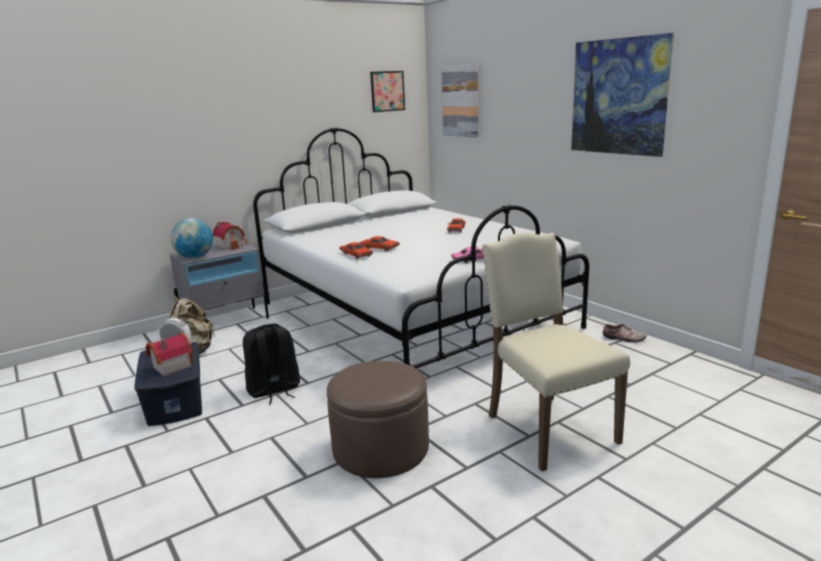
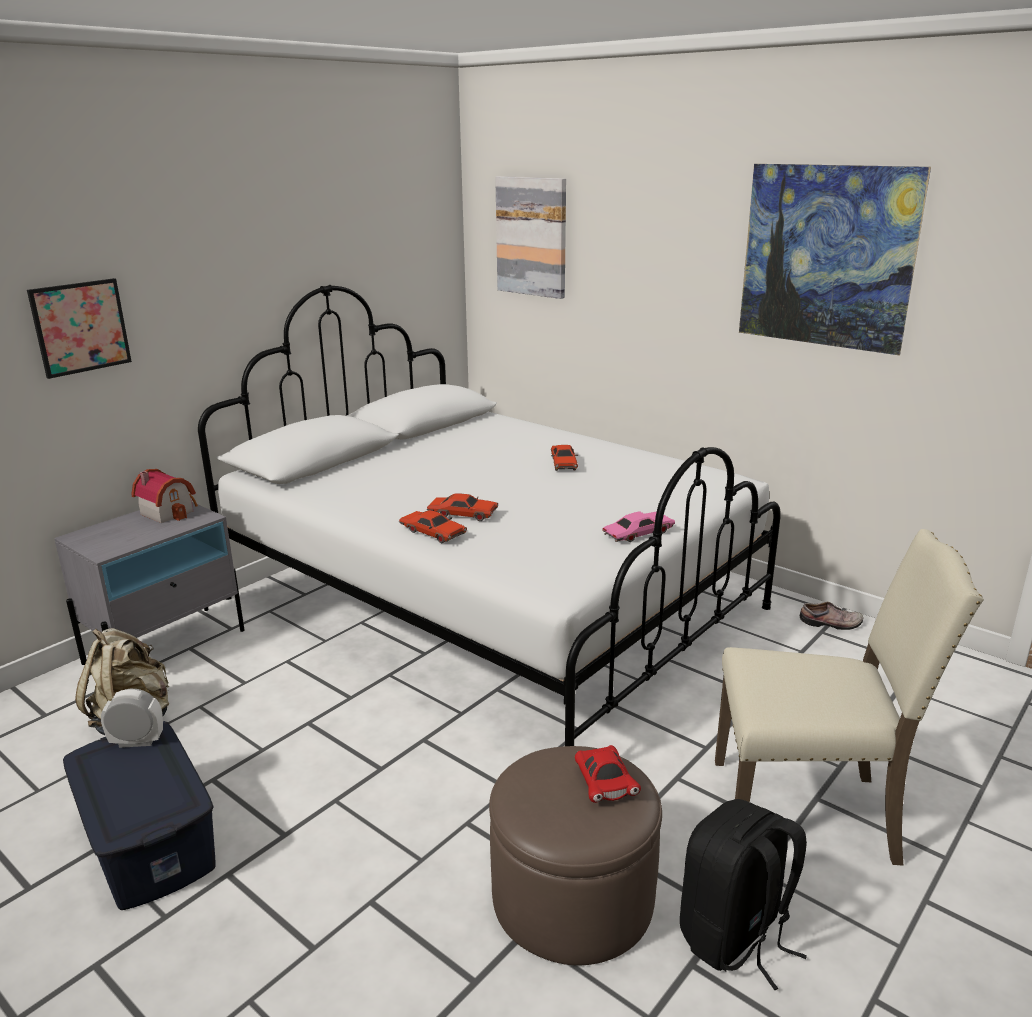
camera: 15 degrees left, 5 degrees up
toy house [145,333,193,376] -> none
globe [171,218,213,258] -> none
black backpack [243,324,300,405] -> black backpack moved to [680,799,807,990]
picture [370,71,405,112] -> picture moved to [27,278,132,379]
beige chair [482,232,630,471] -> beige chair turned 135 degrees clockwise [715,529,984,866]
none -> red toy car [575,745,641,803]

